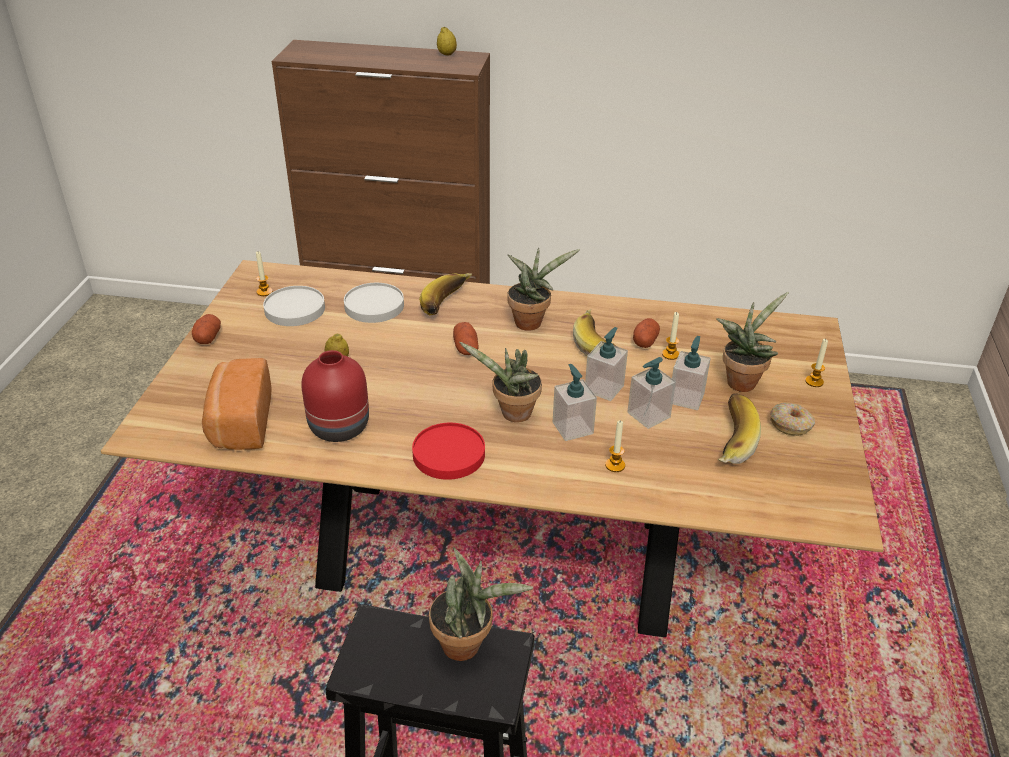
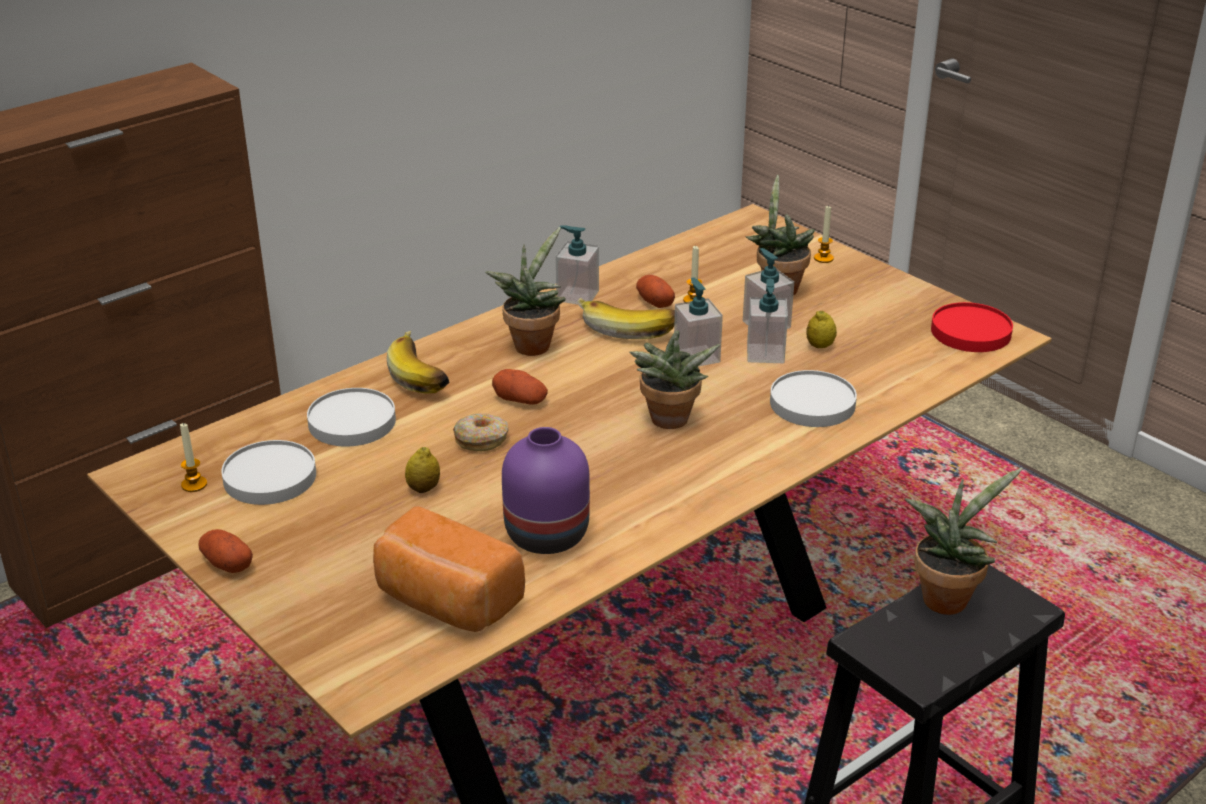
camera: 50 degrees left, 5 degrees down
red vase [301,350,369,442] -> purple vase [502,427,590,554]
red plate [412,423,485,480] -> red plate moved to [931,302,1013,352]
lemon [437,27,457,56] -> lemon moved to [806,311,837,348]
soap dispenser [553,364,597,441] -> soap dispenser moved to [556,225,599,305]
candle [605,421,625,472] -> white plate [770,370,857,427]
banana [718,393,761,464] -> none
donut [770,403,815,436] -> donut moved to [453,413,509,451]

